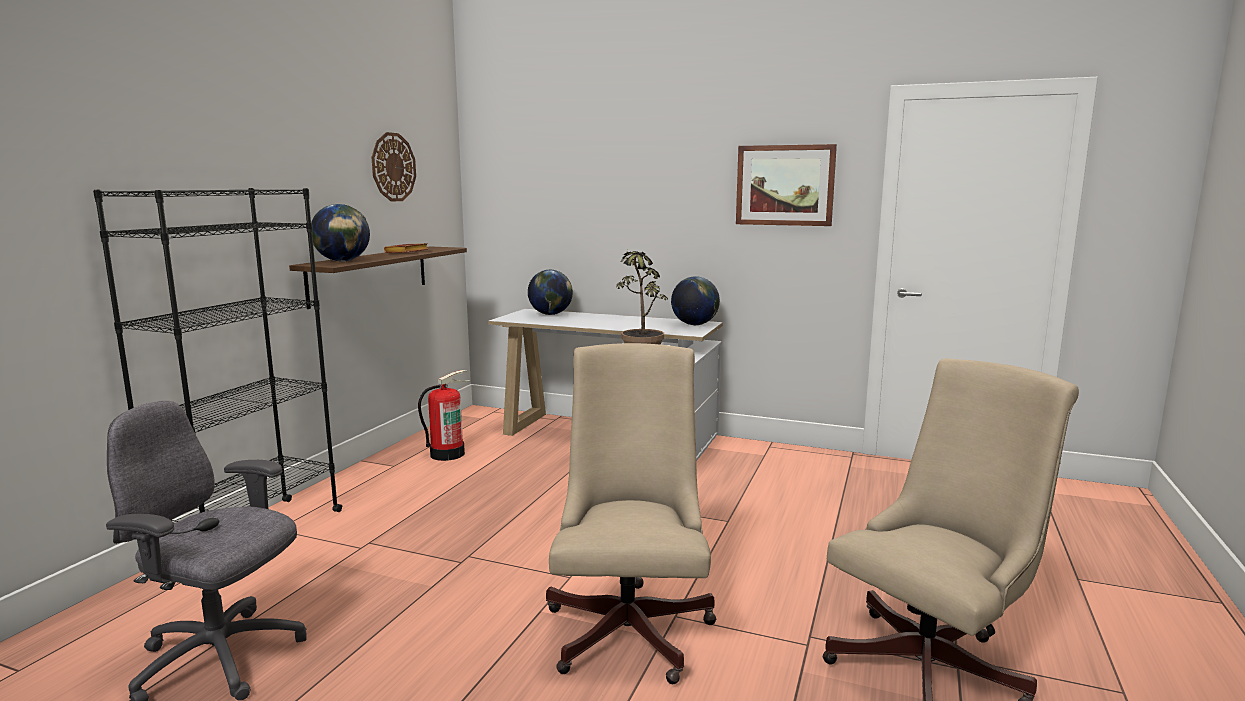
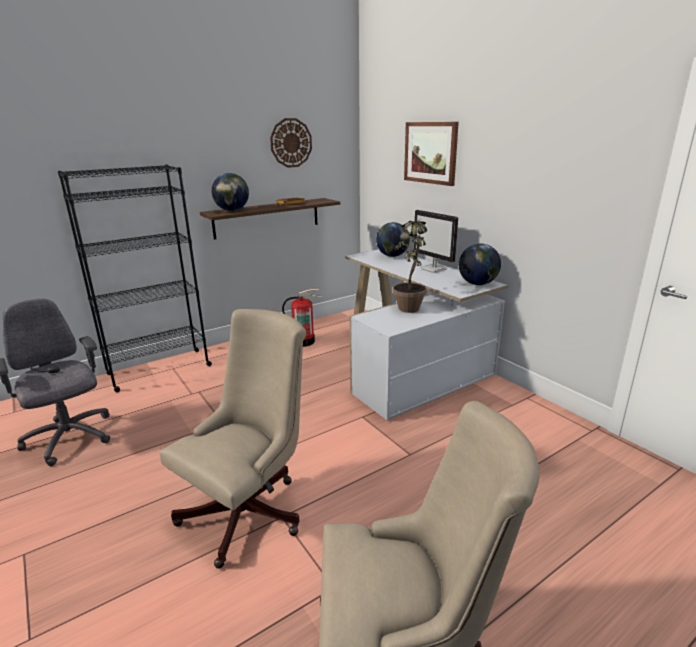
camera: 35 degrees right, 10 degrees up
picture [736,144,837,226] -> picture moved to [404,122,459,186]
none -> monitor [414,210,458,273]

